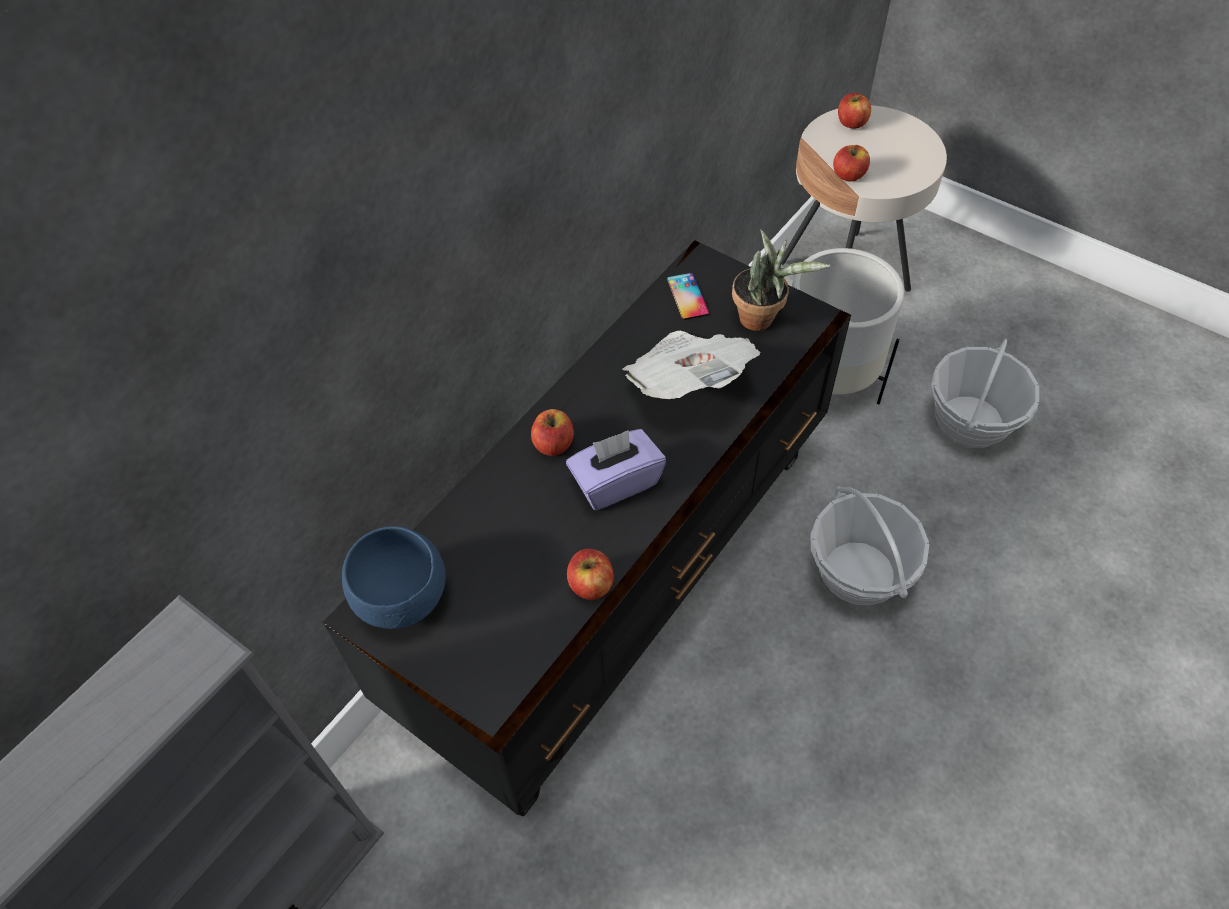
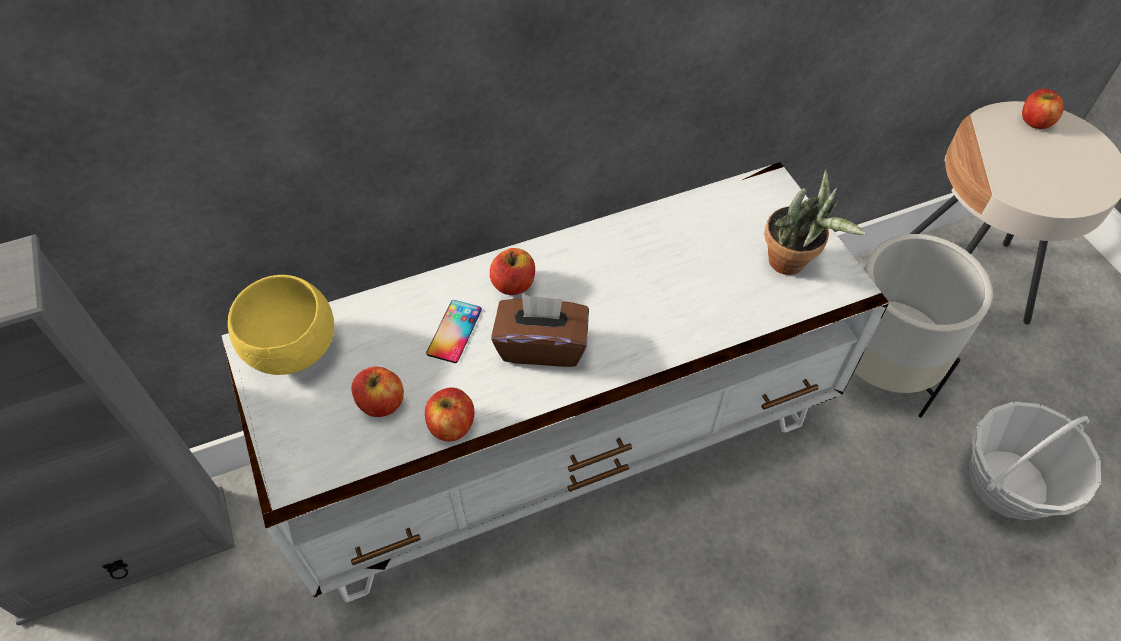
camera: 30 degrees right, 0 degrees up
black tv stand [323,240,851,816] -> white tv stand [222,162,889,603]
blue bowl [342,526,446,629] -> yellow bowl [228,275,334,375]
purple tissue box [566,429,666,511] -> brown tissue box [491,294,589,367]
newspaper [622,330,761,399] -> none
phone [667,273,709,320] -> phone moved to [426,300,482,363]
basket [810,486,930,605] -> none
apple [833,145,870,181] -> apple moved to [351,367,404,417]

